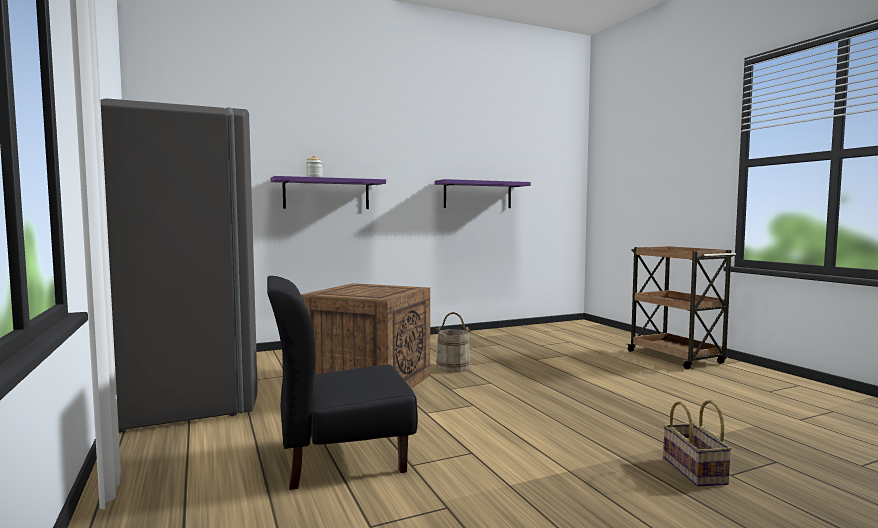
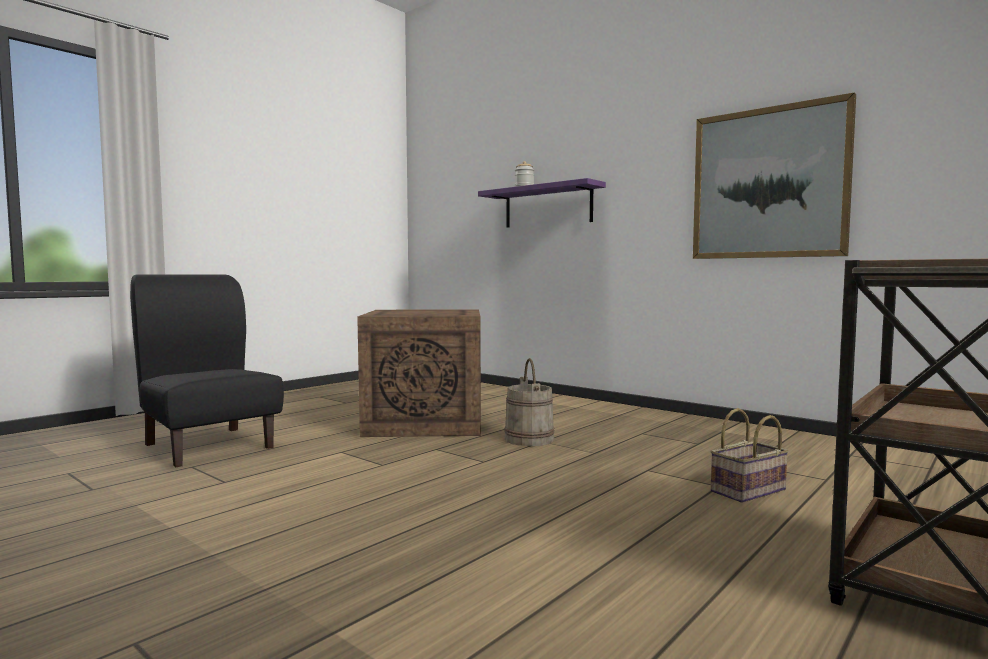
camera: 65 degrees right, 0 degrees up
grey fridge [101,98,258,432] -> none
purple shelf [435,179,531,208] -> picture [693,92,856,259]
basket [663,400,732,487] -> basket moved to [711,408,789,503]

